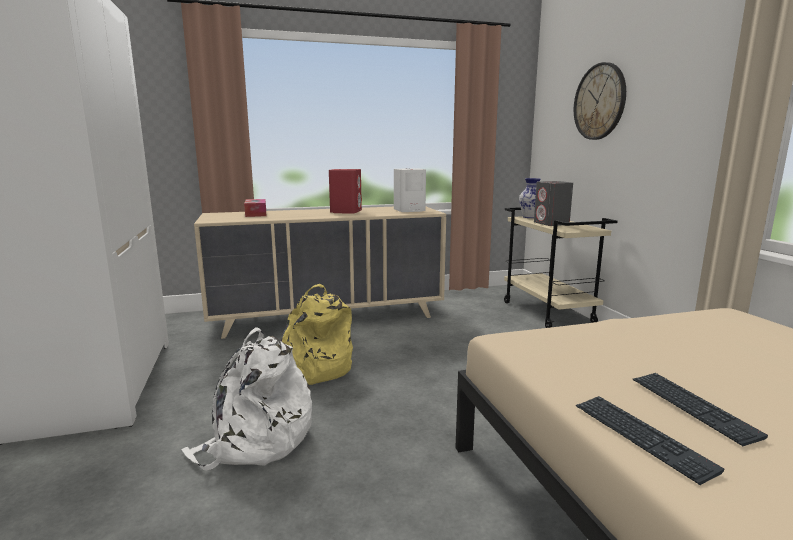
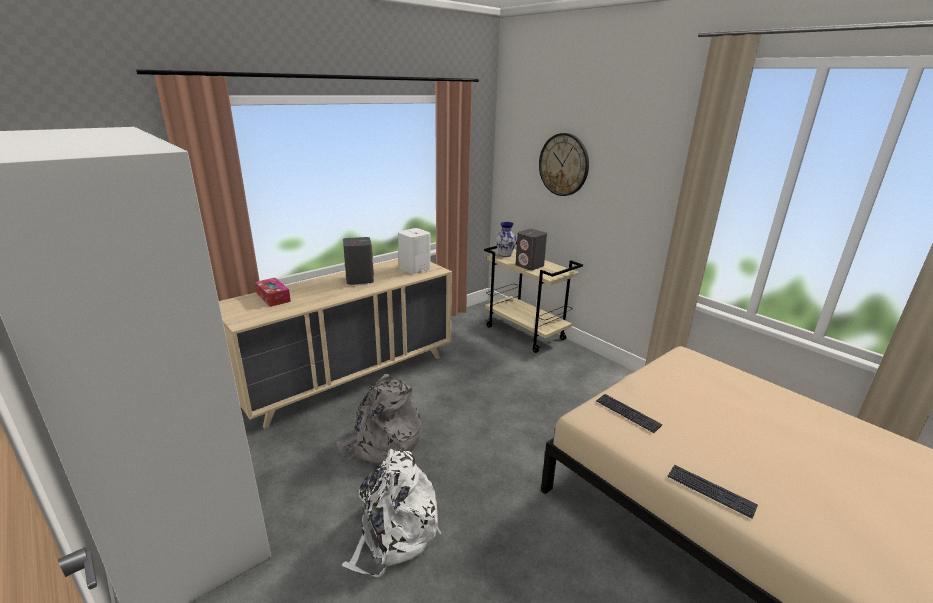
camera: 25 degrees left, 10 degrees up
yellow backpack [281,284,353,385] -> grey backpack [336,374,421,464]
red speaker [329,169,362,214] -> grey speaker [343,237,374,285]
keyboard [633,373,768,446] -> keyboard moved to [596,394,662,433]

